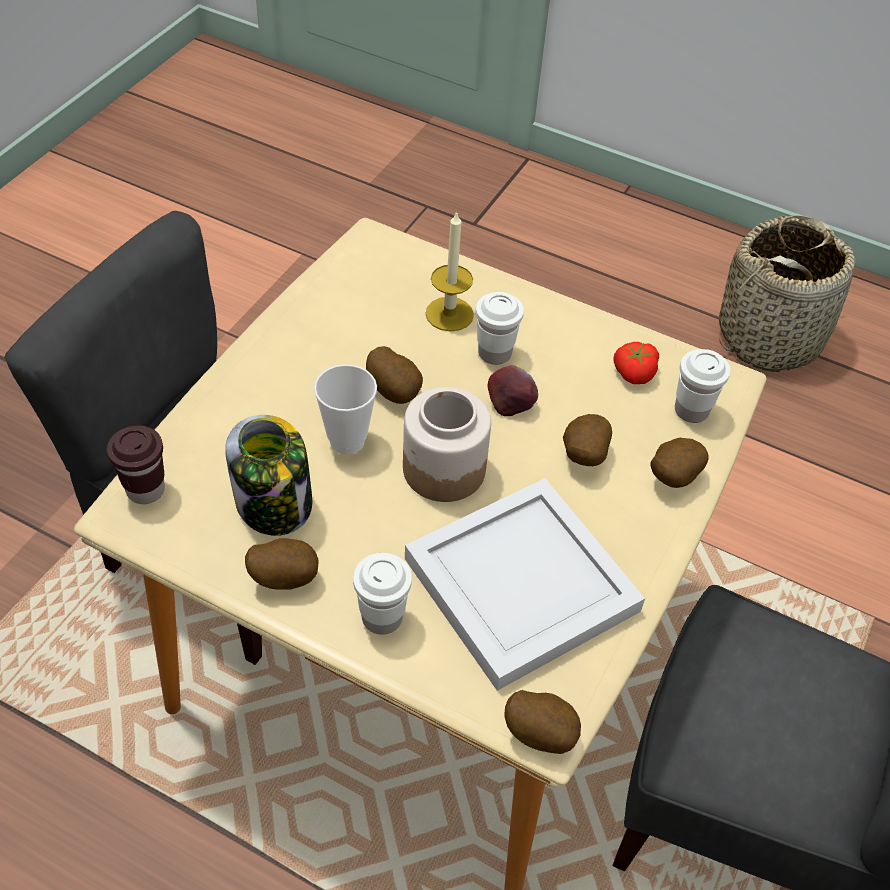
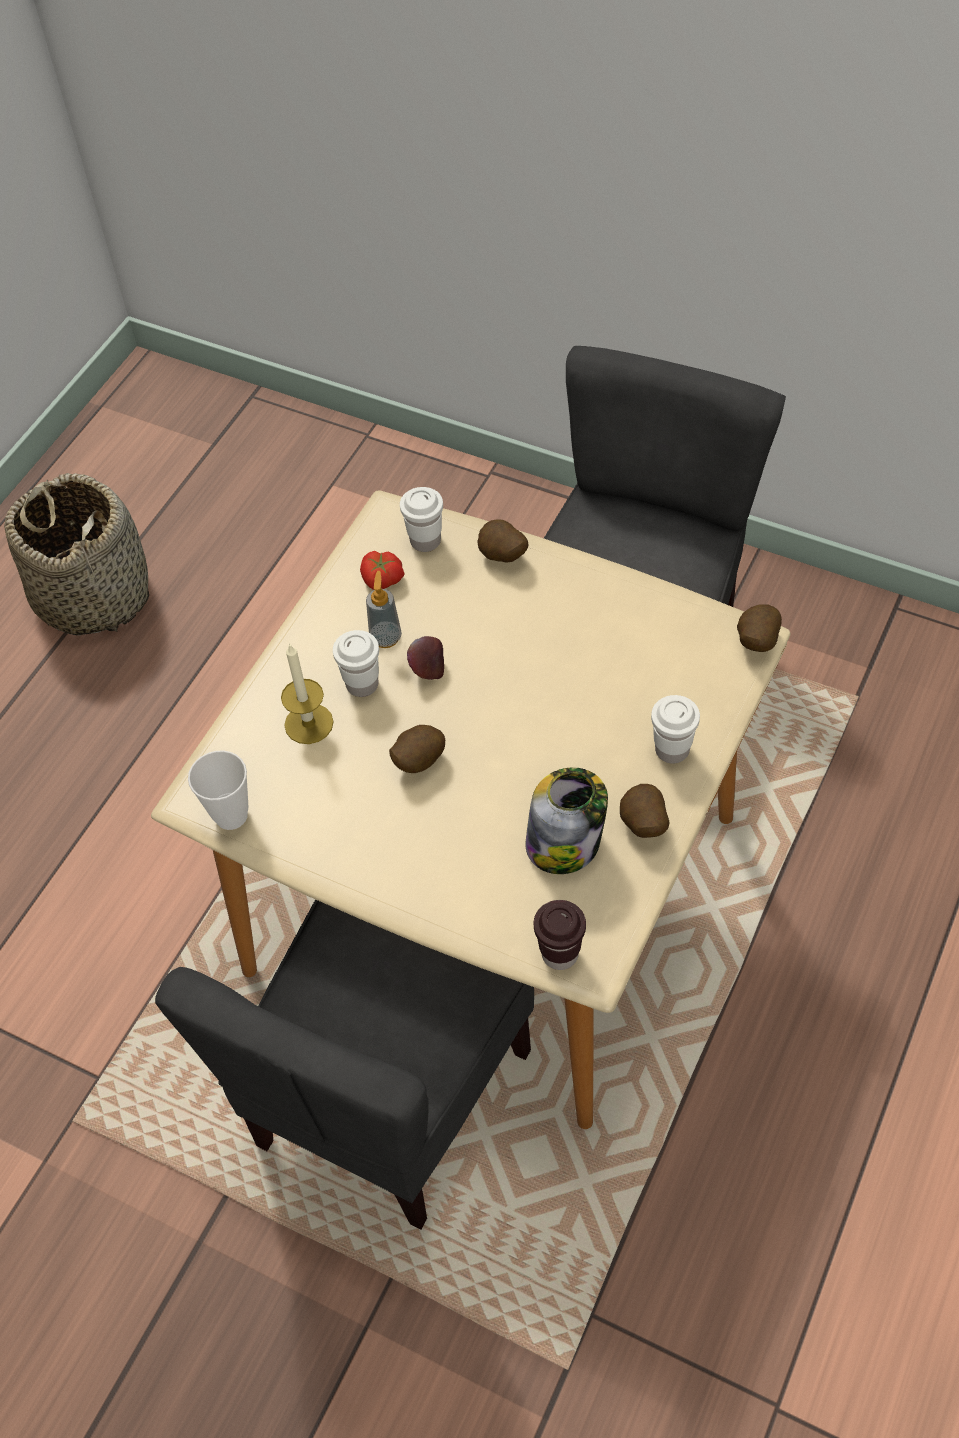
camera: 85 degrees left, 5 degrees up
cup [314,364,377,454] -> cup moved to [188,751,248,830]
jar [403,387,491,502] -> none
white tray [405,478,645,691] -> none
potato [563,414,612,466] -> none
none -> soap dispenser [366,571,402,648]

